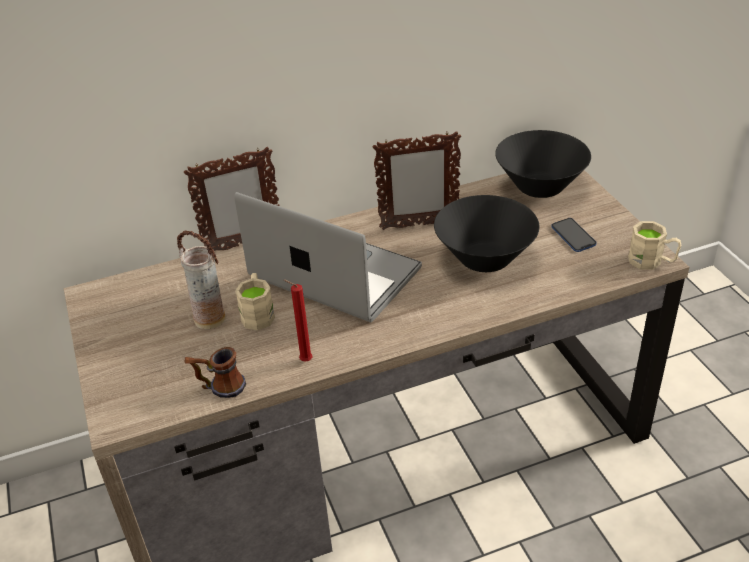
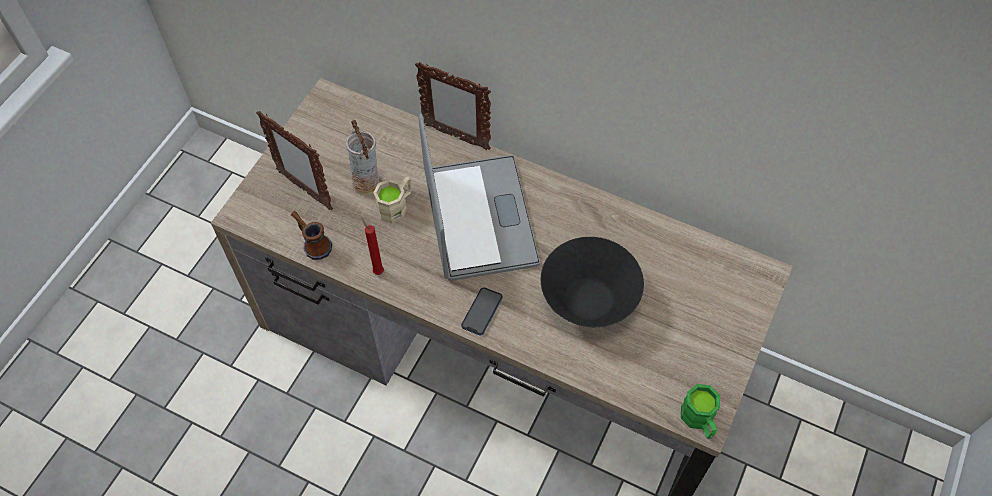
camera: 45 degrees right, 20 degrees up
picture frame [373,131,461,230] -> picture frame moved to [256,111,333,210]
black bowl [495,130,591,198] -> none
phone [552,218,596,252] -> phone moved to [461,287,503,335]
beige mug [628,221,681,270] -> green mug [681,384,720,439]

